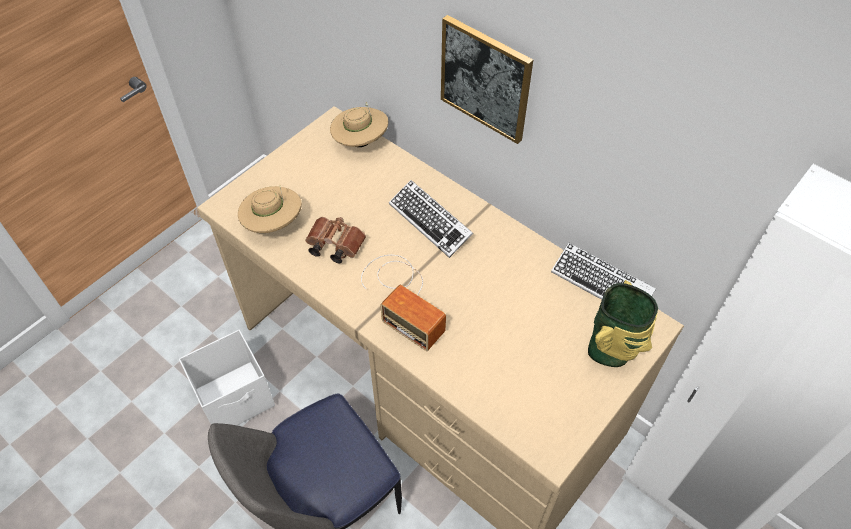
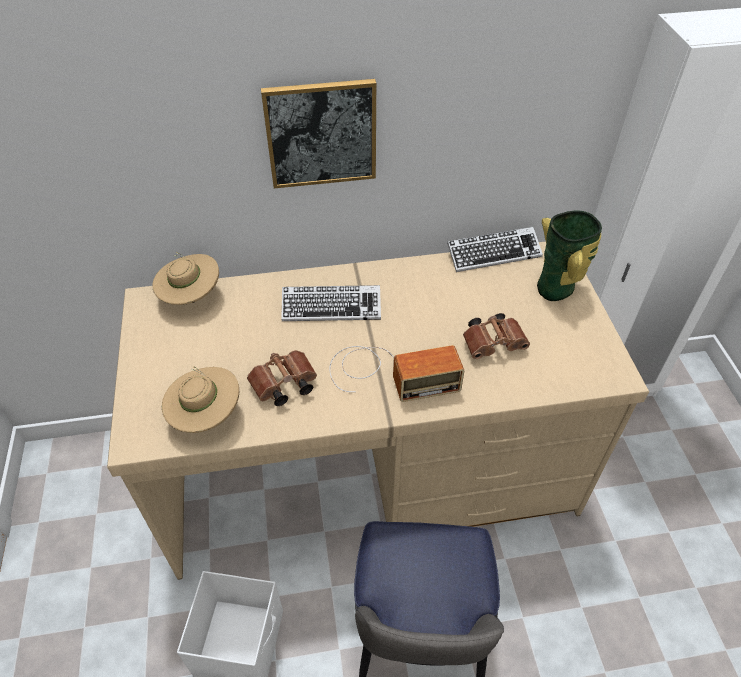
camera: 50 degrees left, 5 degrees down
none -> brown binoculars [463,313,530,359]

